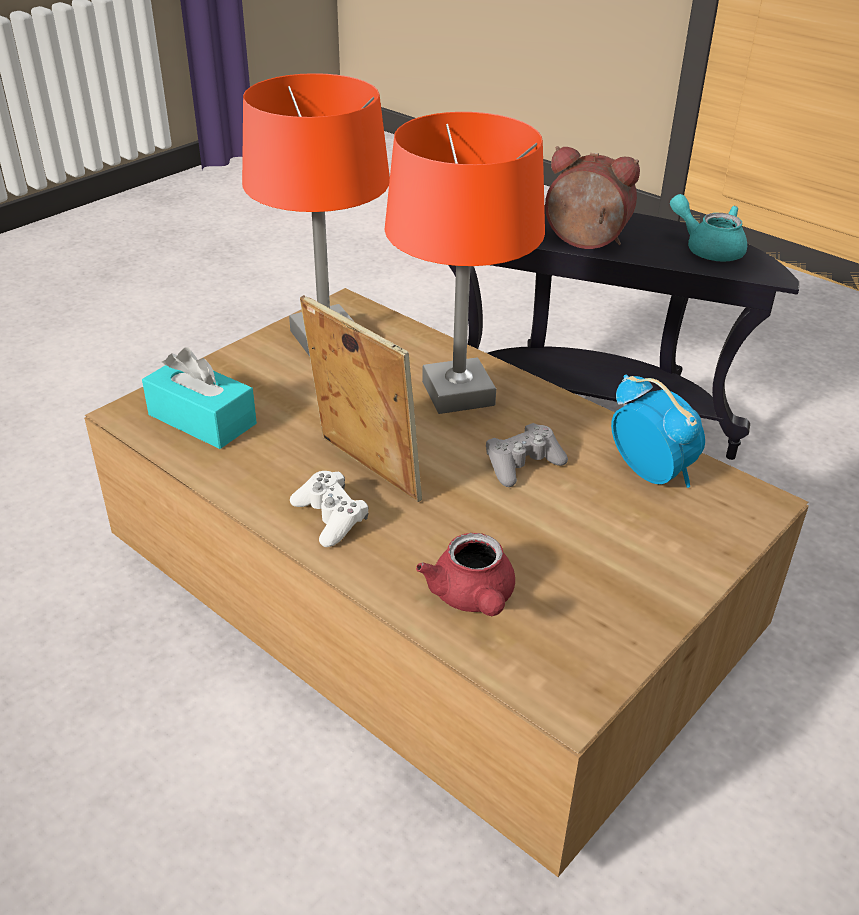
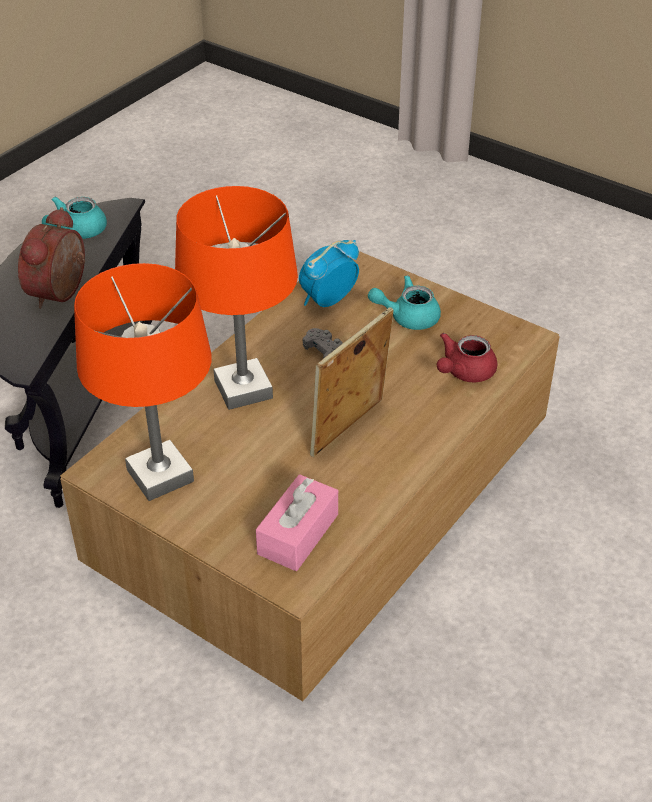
camera: 95 degrees left, 5 degrees up
turquoise tissue box [142,348,257,449] -> pink tissue box [256,474,338,571]
white game controller [290,471,369,547] -> none
red teapot [416,533,515,616] -> red teapot turned 150 degrees clockwise [437,333,497,382]
none -> turquoise teapot [368,275,441,330]

